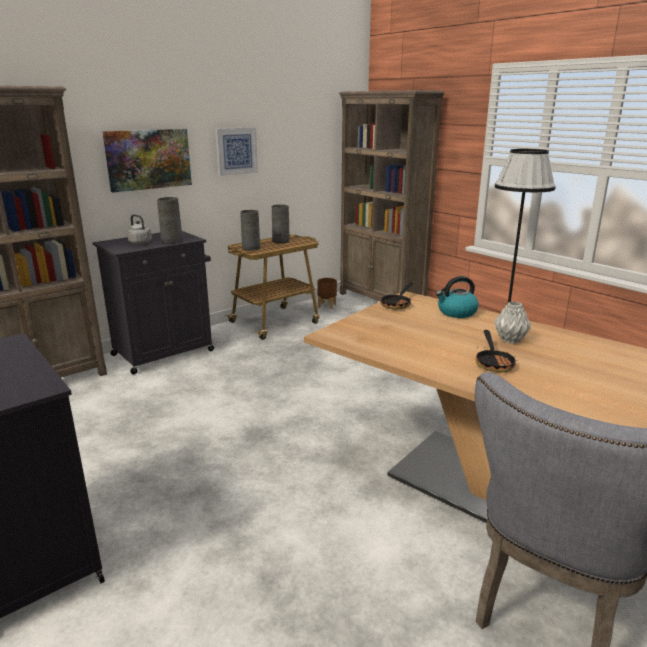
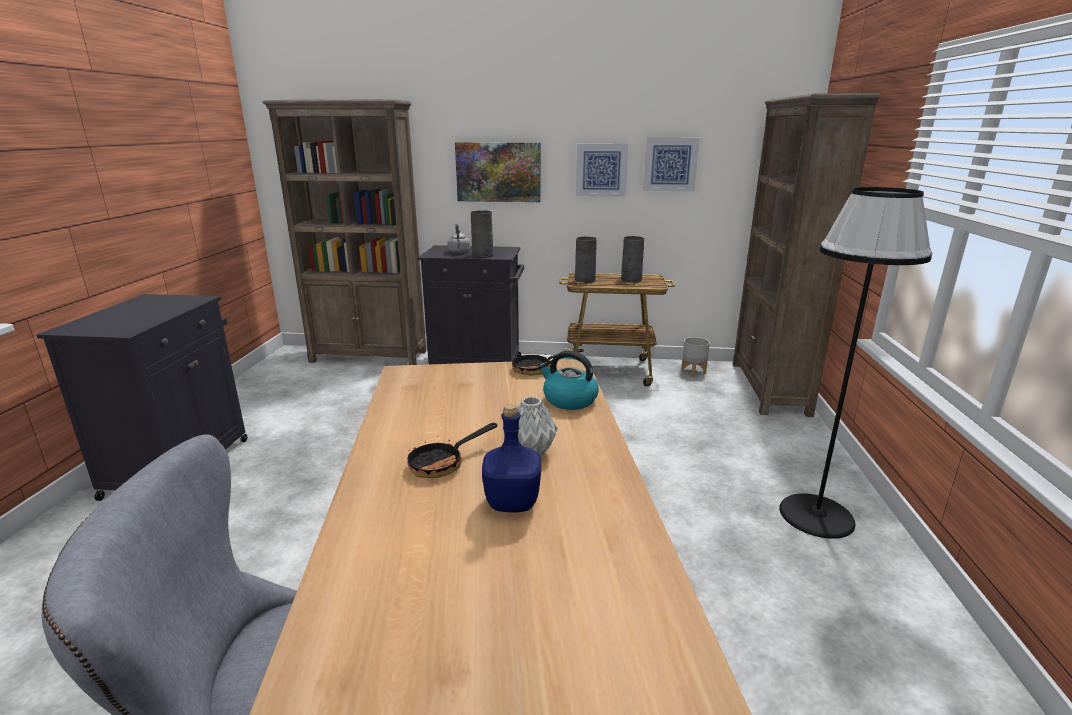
camera: 45 degrees right, 0 degrees up
brown planter [317,278,337,309] -> grey planter [681,337,710,377]
none -> blue bottle [482,404,541,513]
none -> picture [643,137,699,191]

